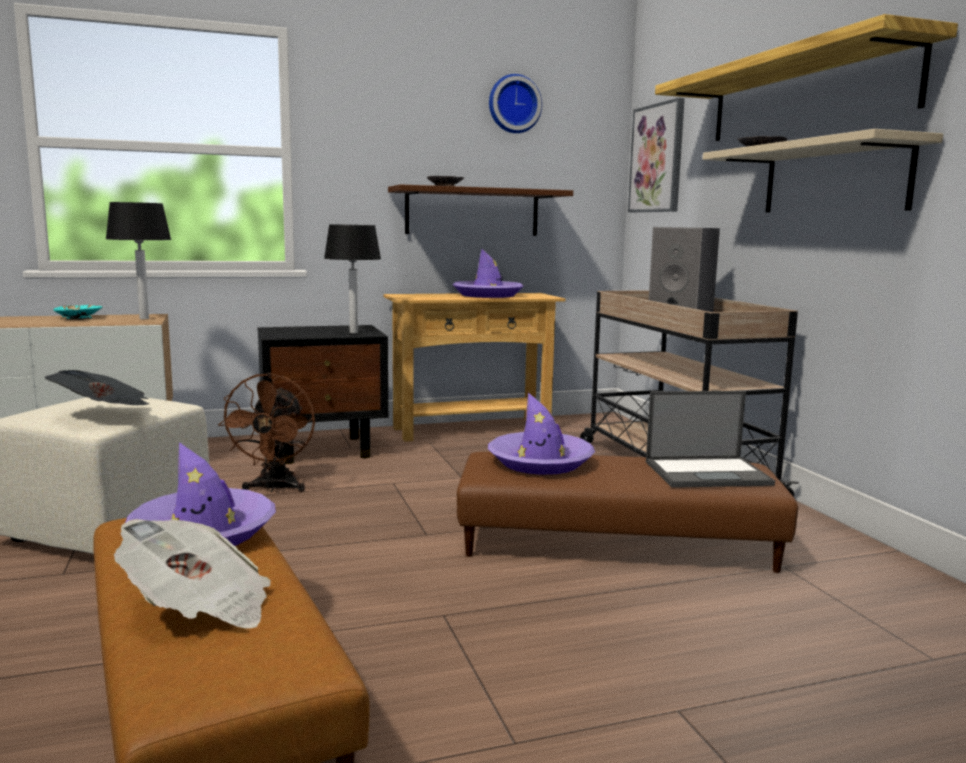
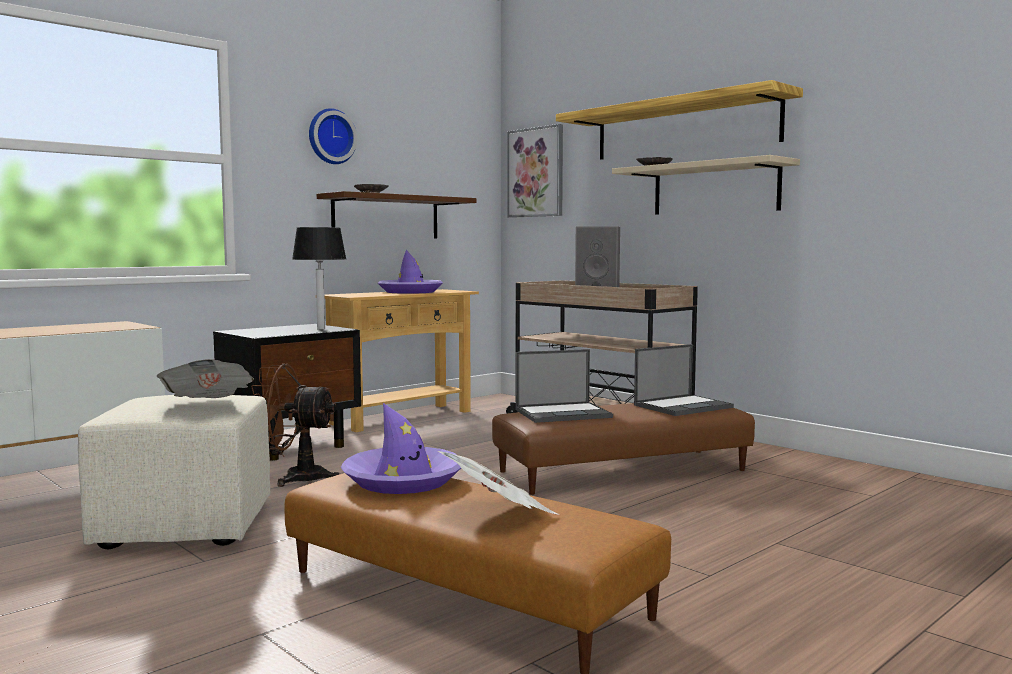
camera: 25 degrees left, 5 degrees down
turquoise bowl [53,305,102,320] -> none
table lamp [106,202,171,319] -> none
brown fan [218,373,315,492] -> brown fan turned 120 degrees clockwise [251,364,339,487]
purple hat [488,392,595,475] -> laptop [516,349,613,423]
wall clock [489,74,542,133] -> wall clock moved to [309,108,357,164]

